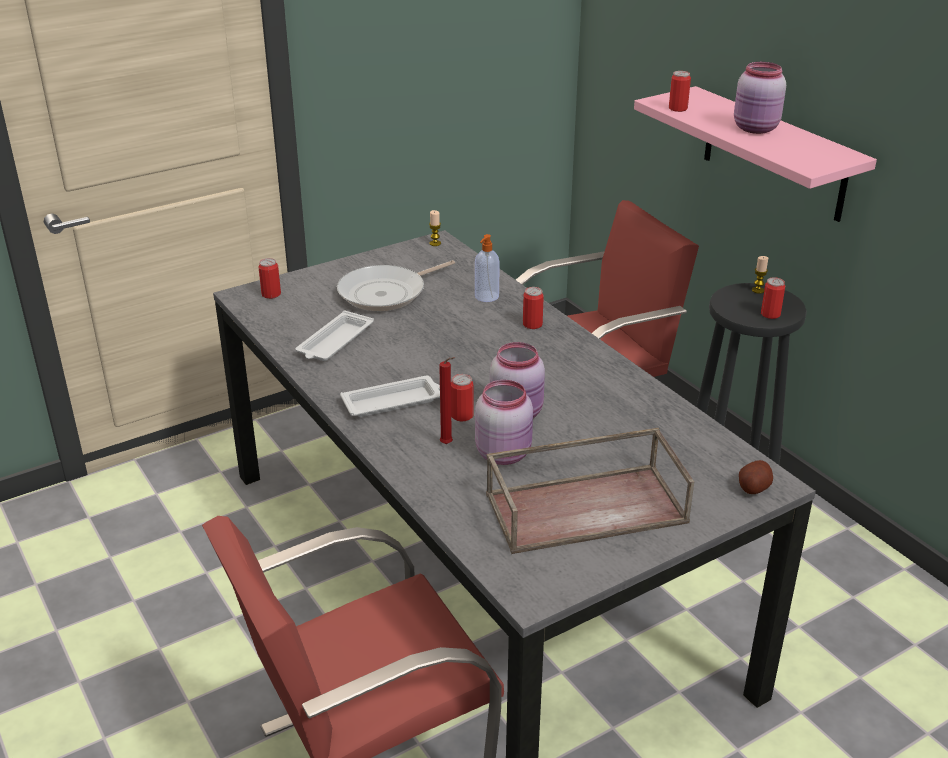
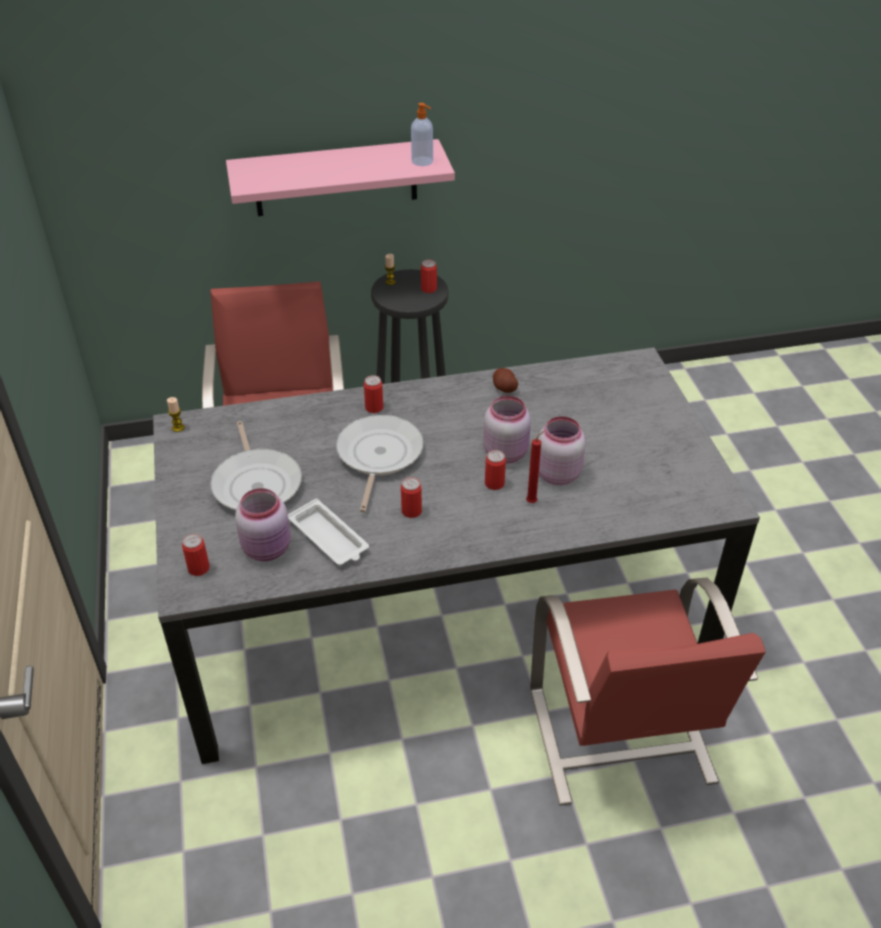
camera: 70 degrees left, 10 degrees up
white tray [340,376,440,417] -> none
soap dispenser [475,234,500,302] -> soap dispenser moved to [411,103,433,166]
brown tray [486,428,694,554] -> none
can [669,71,691,112] -> can moved to [401,477,422,518]
pink jar [734,62,786,134] -> pink jar moved to [235,488,290,561]
potato [739,460,773,494] -> potato moved to [493,368,518,393]
none -> frying pan [336,415,424,512]

